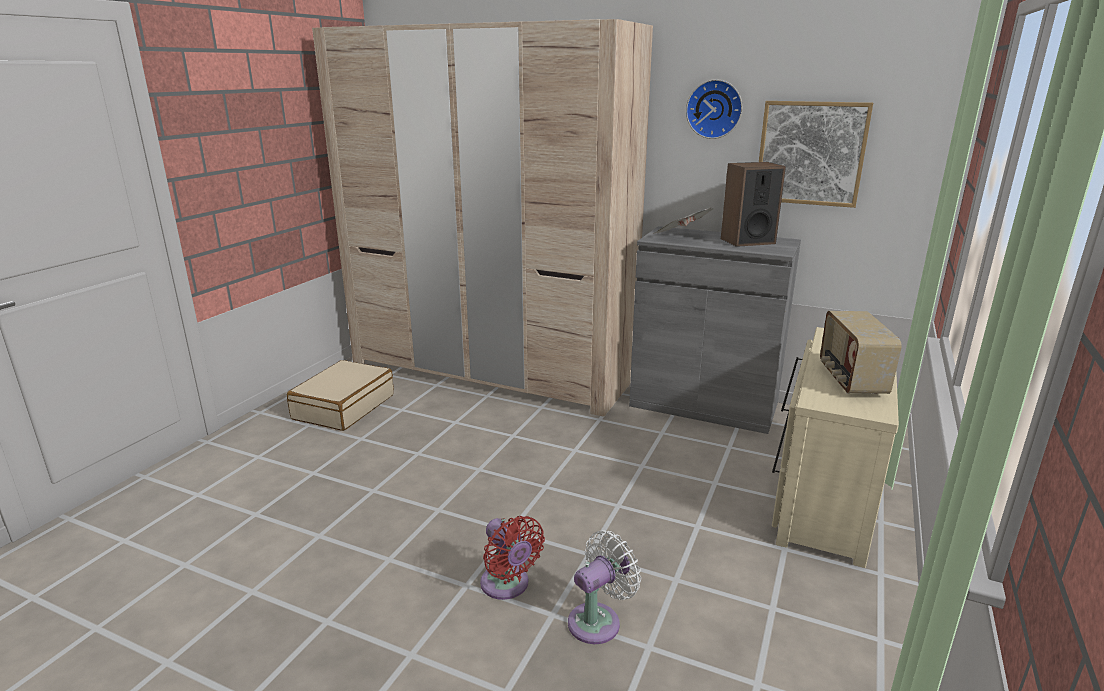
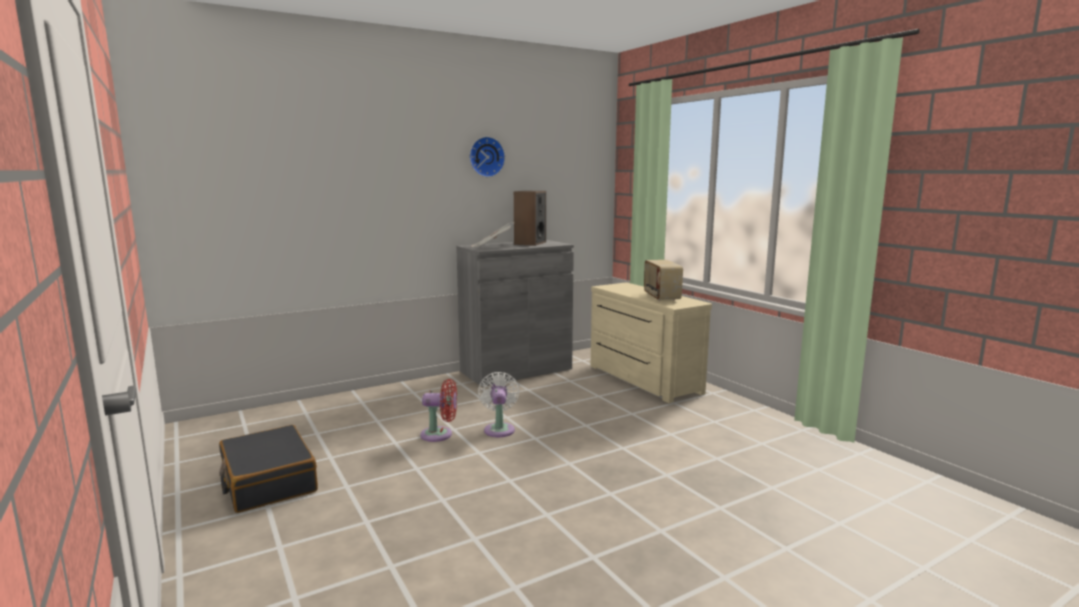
camera: 55 degrees left, 10 degrees down
beige suitcase [287,360,394,431] -> black suitcase [219,425,318,513]
beige wardrobe [312,19,653,417] -> none
red fan [480,516,545,600] -> red fan moved to [420,379,457,442]
white fan [568,530,641,644] -> white fan moved to [478,372,519,437]
picture [759,101,873,208] -> none
radio [820,311,902,394] -> radio turned 45 degrees clockwise [644,260,683,301]

